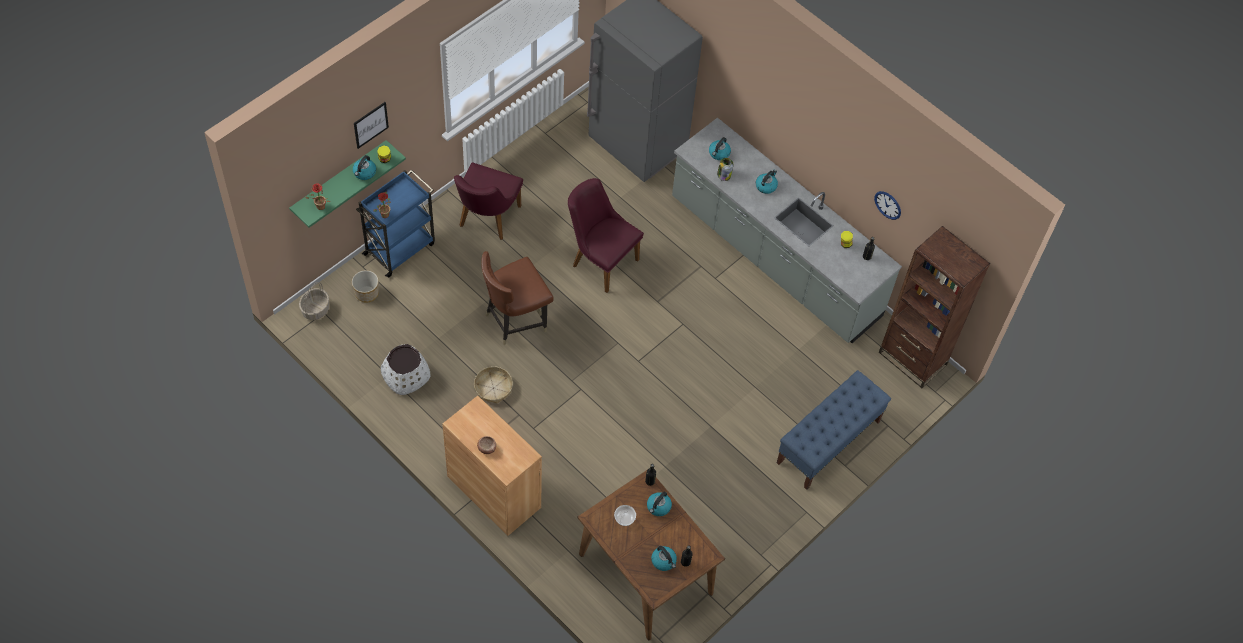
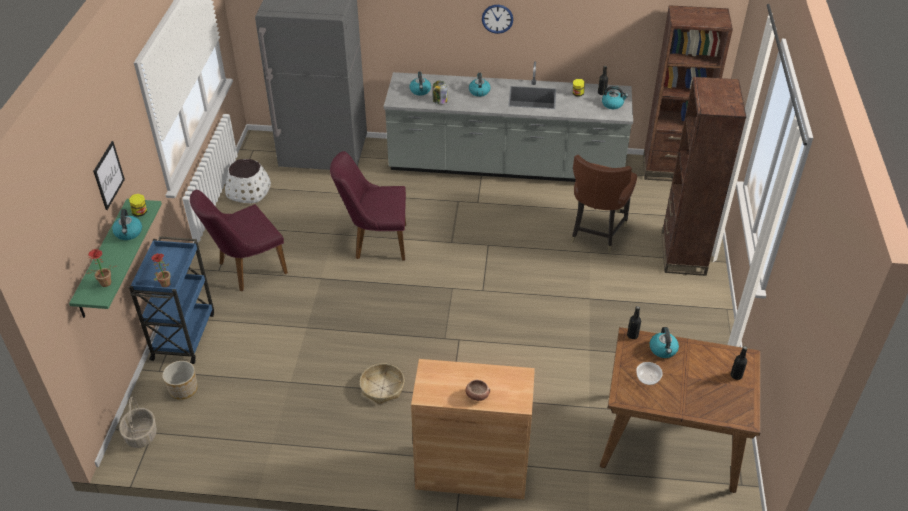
camera: 35 degrees left, 15 degrees down
white planter [381,344,430,395] -> white planter moved to [225,159,271,203]
purple chair [454,162,523,240] -> purple chair turned 75 degrees clockwise [190,190,288,291]
brown chair [481,251,554,345] -> brown chair moved to [571,155,637,253]
kettle [651,546,677,571] -> kettle moved to [602,86,628,109]
blue bench [777,370,891,490] -> brown bookcase [662,77,746,276]
wall clock [874,191,901,220] -> wall clock moved to [482,5,513,34]

